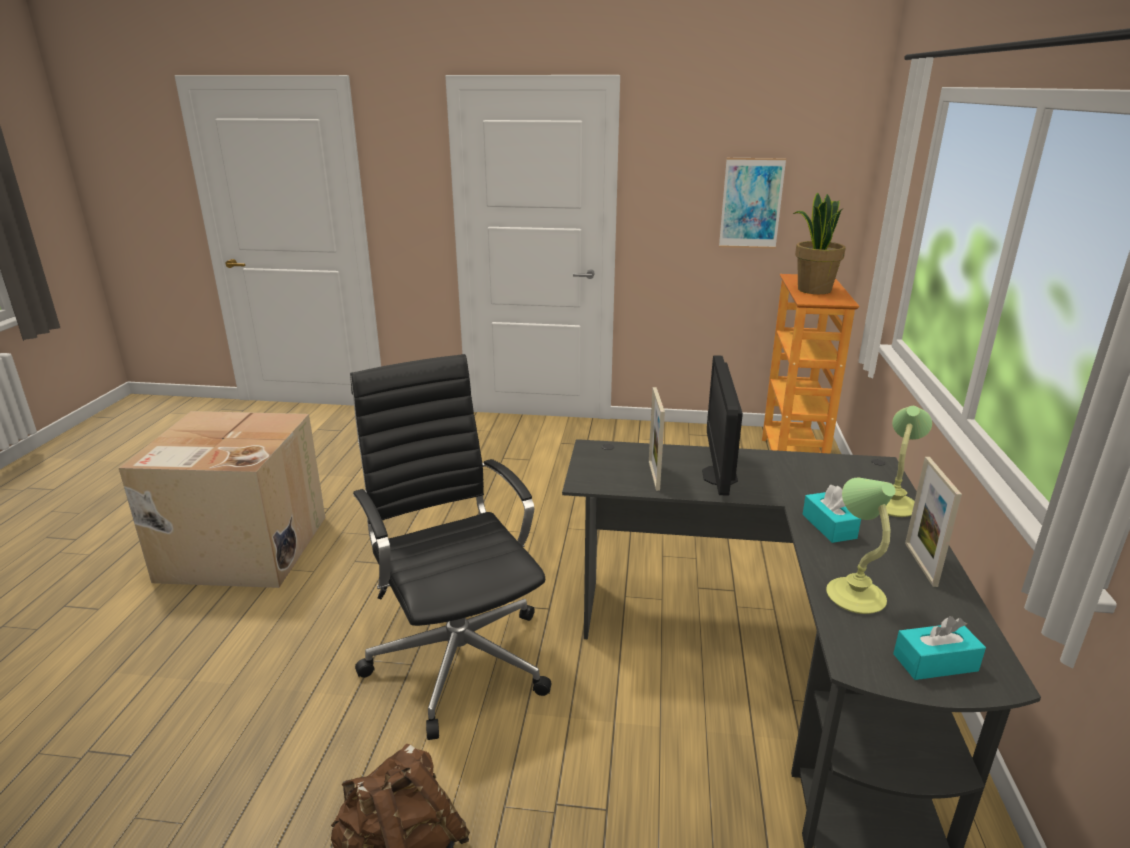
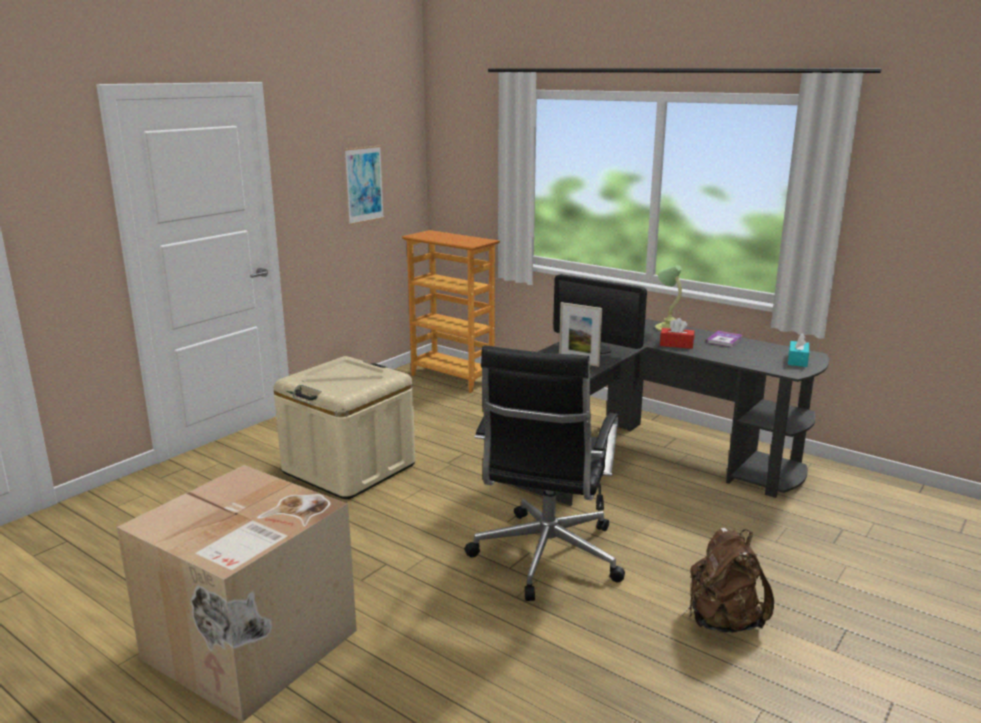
camera: 60 degrees left, 5 degrees down
black office chair [350,354,552,740] -> black office chair turned 75 degrees counterclockwise [465,345,625,601]
potted plant [793,193,846,294] -> none
turquoise tissue box [802,485,861,543] -> red tissue box [660,318,695,349]
table lamp [826,478,896,614] -> none
picture frame [905,457,962,587] -> book [706,331,742,347]
none -> beige storage box [274,356,415,499]

